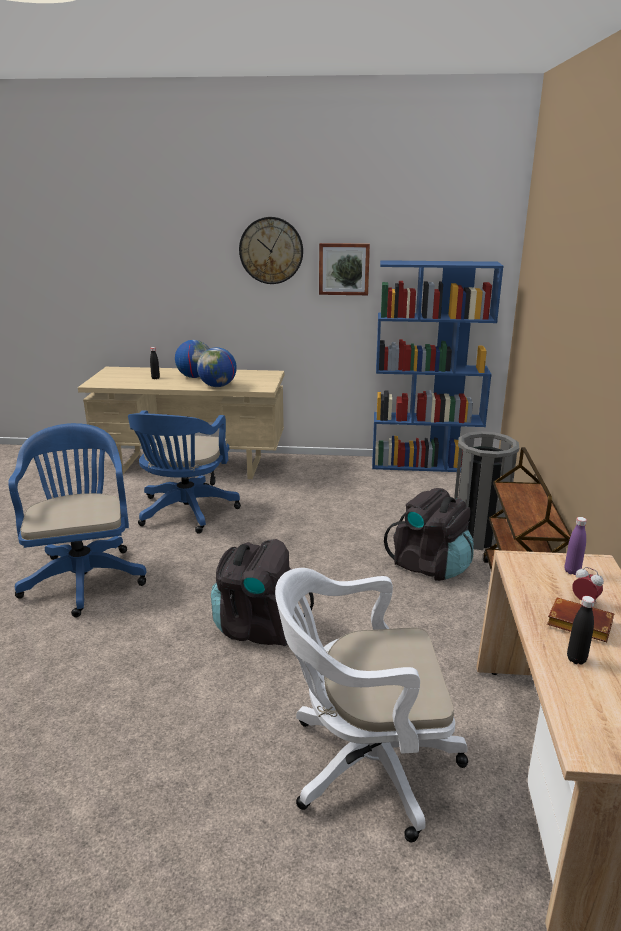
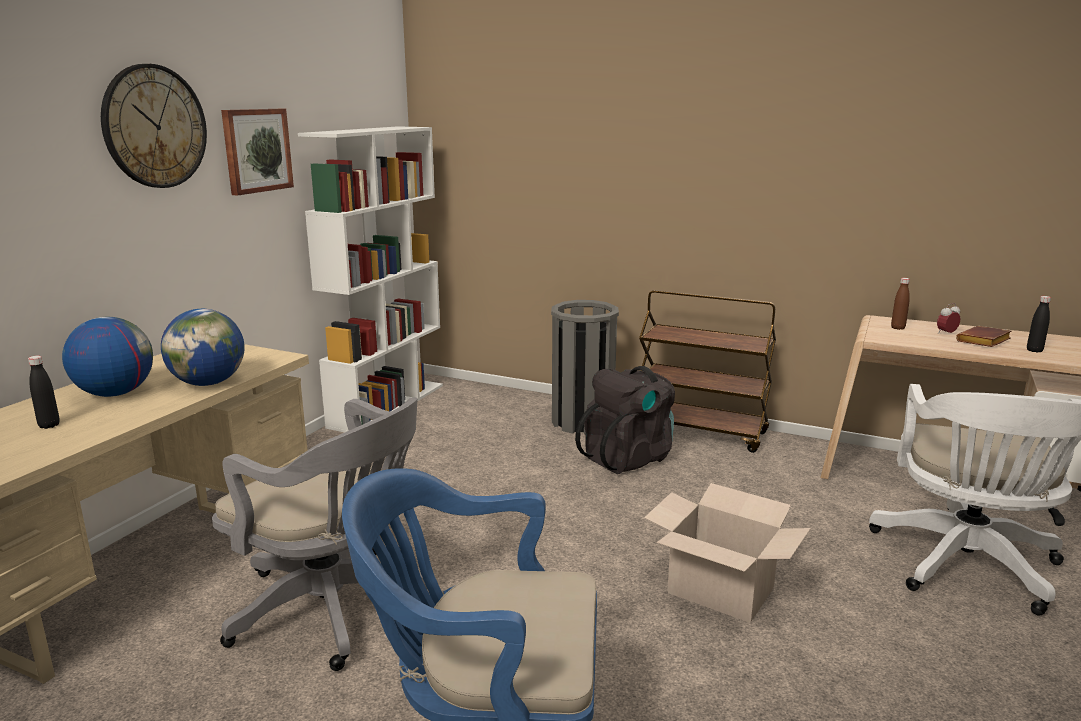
camera: 70 degrees left, 5 degrees down
blue office chair [128,410,241,534] -> grey office chair [212,397,427,671]
black backpack [211,539,314,647] -> cardboard box [644,483,811,623]
blue bookcase [372,260,504,472] -> white bookcase [298,126,443,433]
purple bottle [565,517,587,575] -> brown bottle [891,278,910,330]

